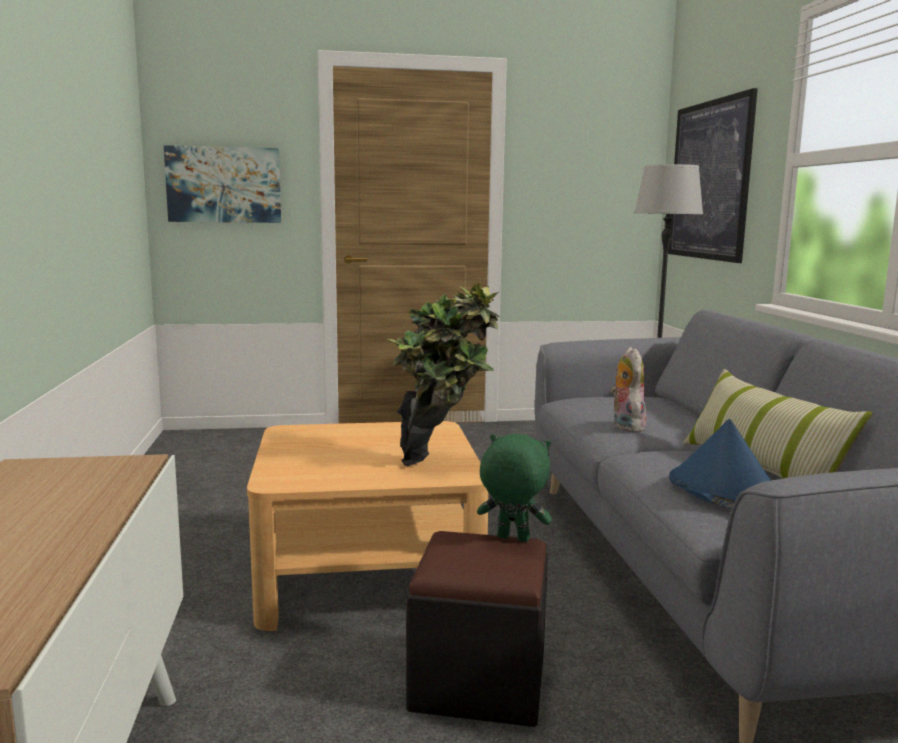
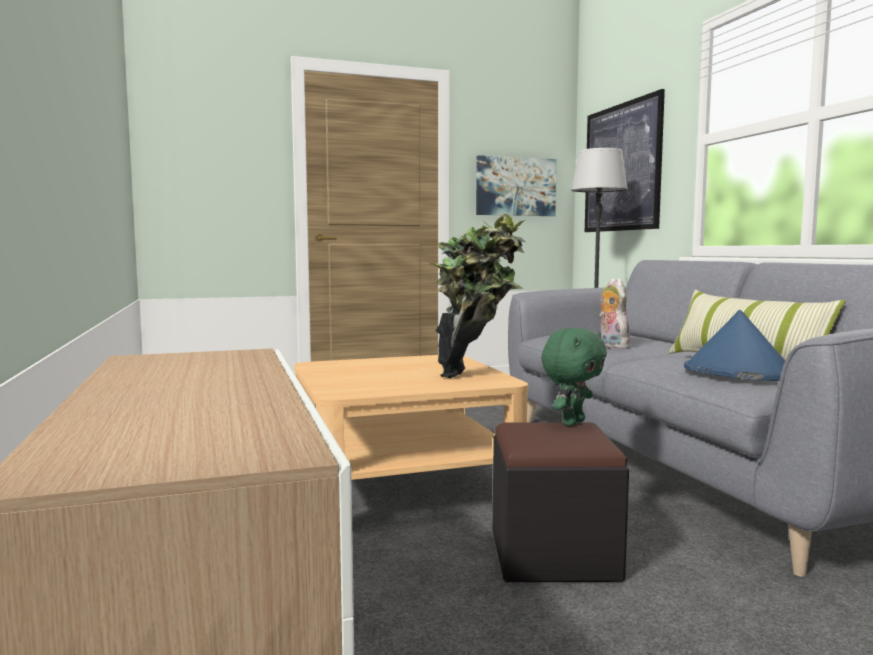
camera: 10 degrees left, 5 degrees down
picture [164,145,281,223] -> picture moved to [476,155,557,216]
green plush toy [477,434,552,542] -> green plush toy turned 120 degrees clockwise [541,328,607,426]

